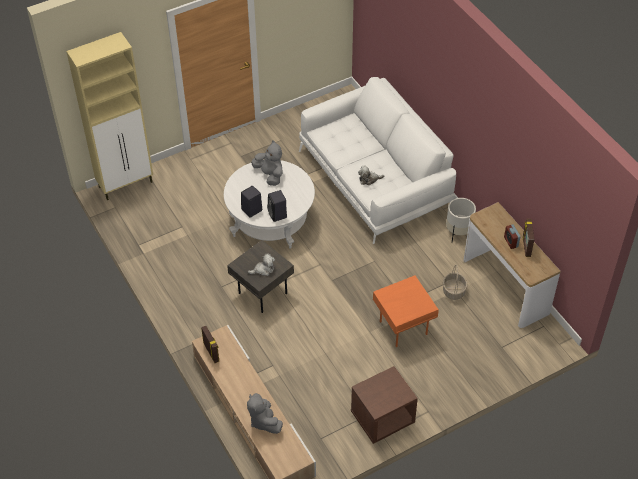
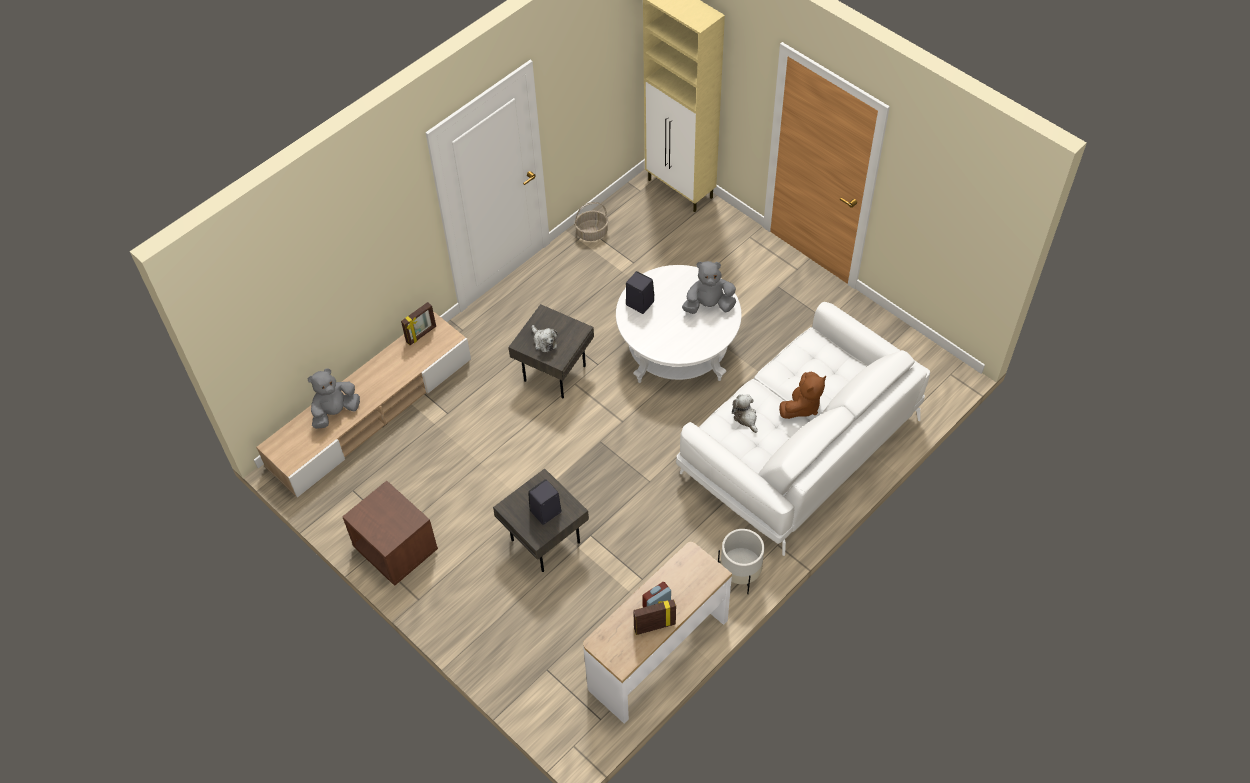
camera: 75 degrees right, 5 degrees up
grey plush toy [251,140,282,186] -> grey plush toy turned 135 degrees counterclockwise [682,261,736,314]
black speaker [267,190,287,222] -> black speaker moved to [528,479,561,525]
orange side table [373,275,439,347] -> grey side table [493,468,589,572]
basket [443,264,467,300] -> basket moved to [574,202,609,241]
none -> brown plush toy [779,371,826,419]

